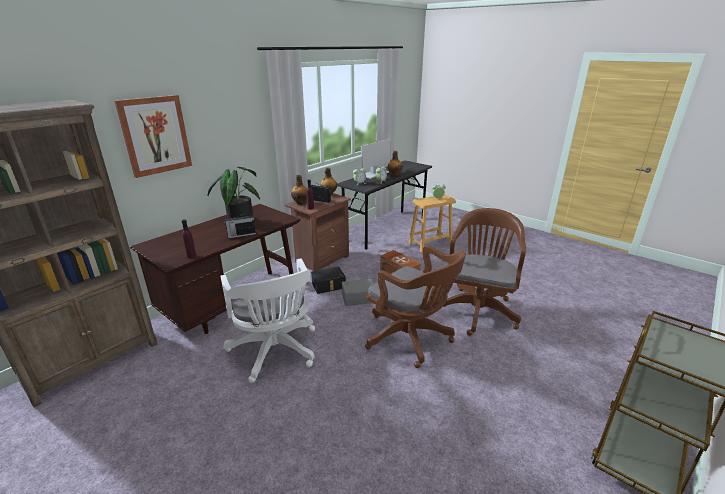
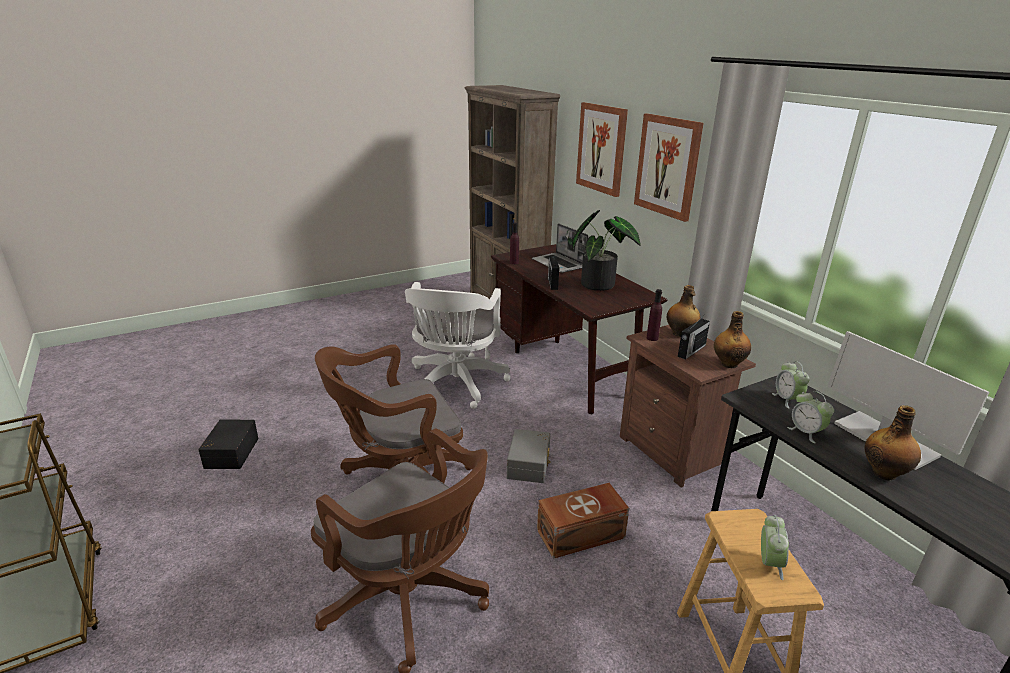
camera: 110 degrees right, 0 degrees up
white office chair [221,258,315,383] -> white office chair turned 75 degrees counterclockwise [405,282,511,409]
black storage box [311,267,346,294] -> black storage box moved to [198,419,258,469]
none -> laptop [532,223,589,273]
none -> picture [634,113,704,222]

